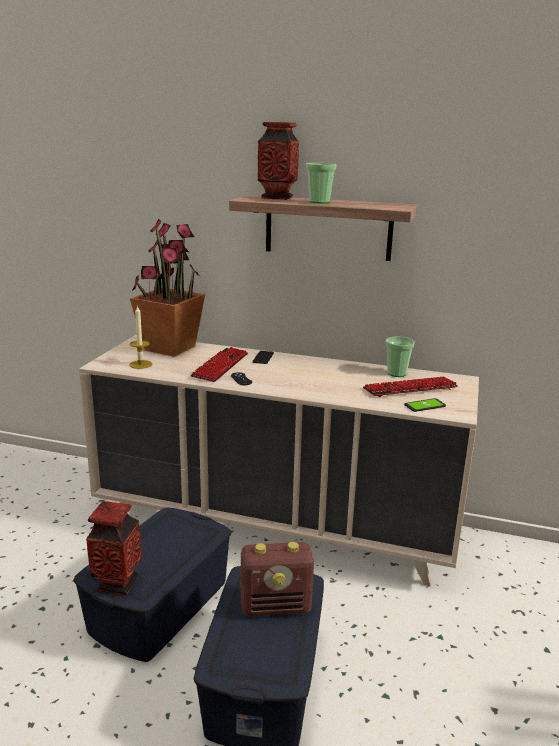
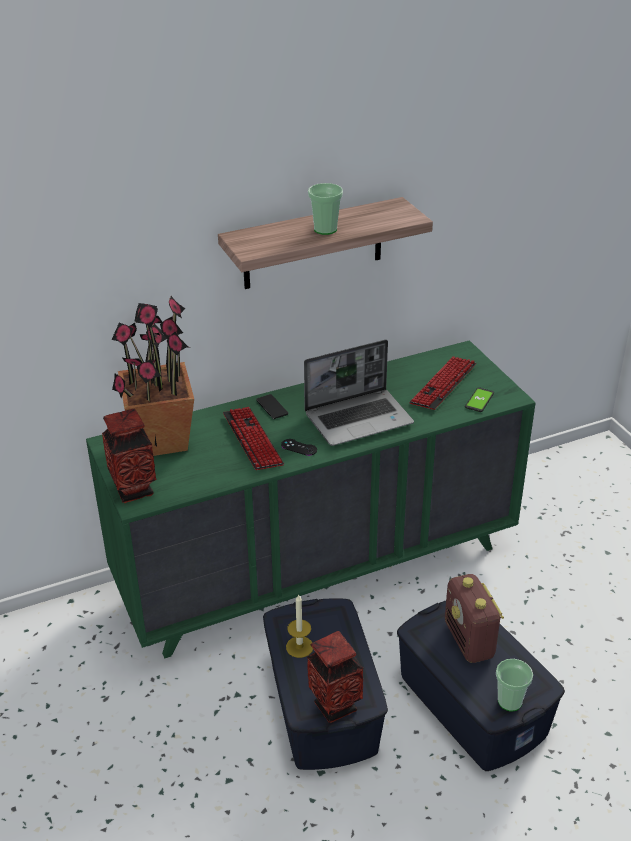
camera: 40 degrees left, 15 degrees up
beige dresser [79,335,479,586] -> green dresser [86,340,536,658]
candle [129,305,152,369] -> candle moved to [286,594,313,658]
radio [241,542,314,616] -> radio turned 120 degrees clockwise [445,574,504,663]
vase [257,122,299,200] -> vase moved to [102,409,157,503]
cup [385,336,415,377] -> cup moved to [496,659,533,711]
none -> laptop [304,340,414,446]

